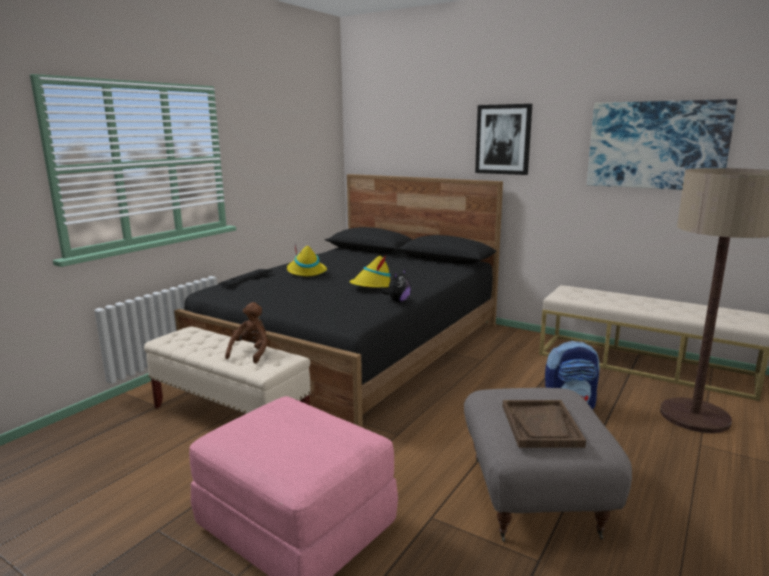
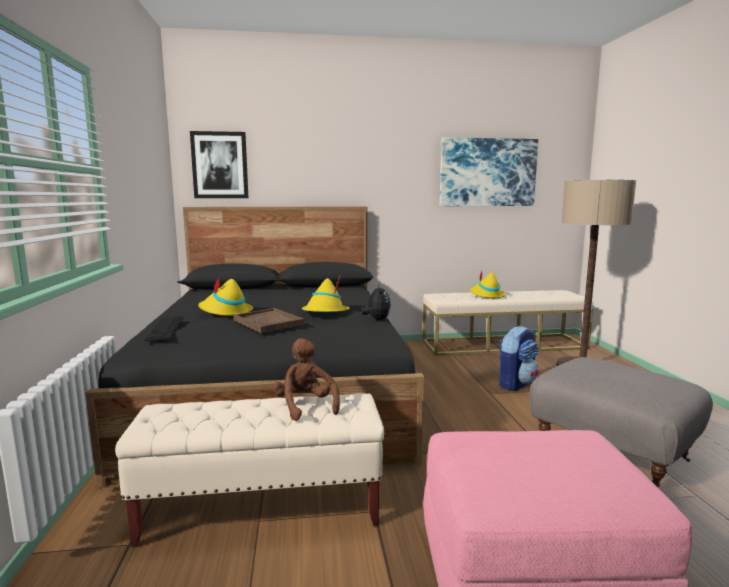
camera: 40 degrees left, 5 degrees down
picture [475,104,532,175] -> picture moved to [190,131,248,198]
brown tray [503,400,586,448] -> brown tray moved to [233,308,304,333]
none -> yellow hat [470,271,506,299]

